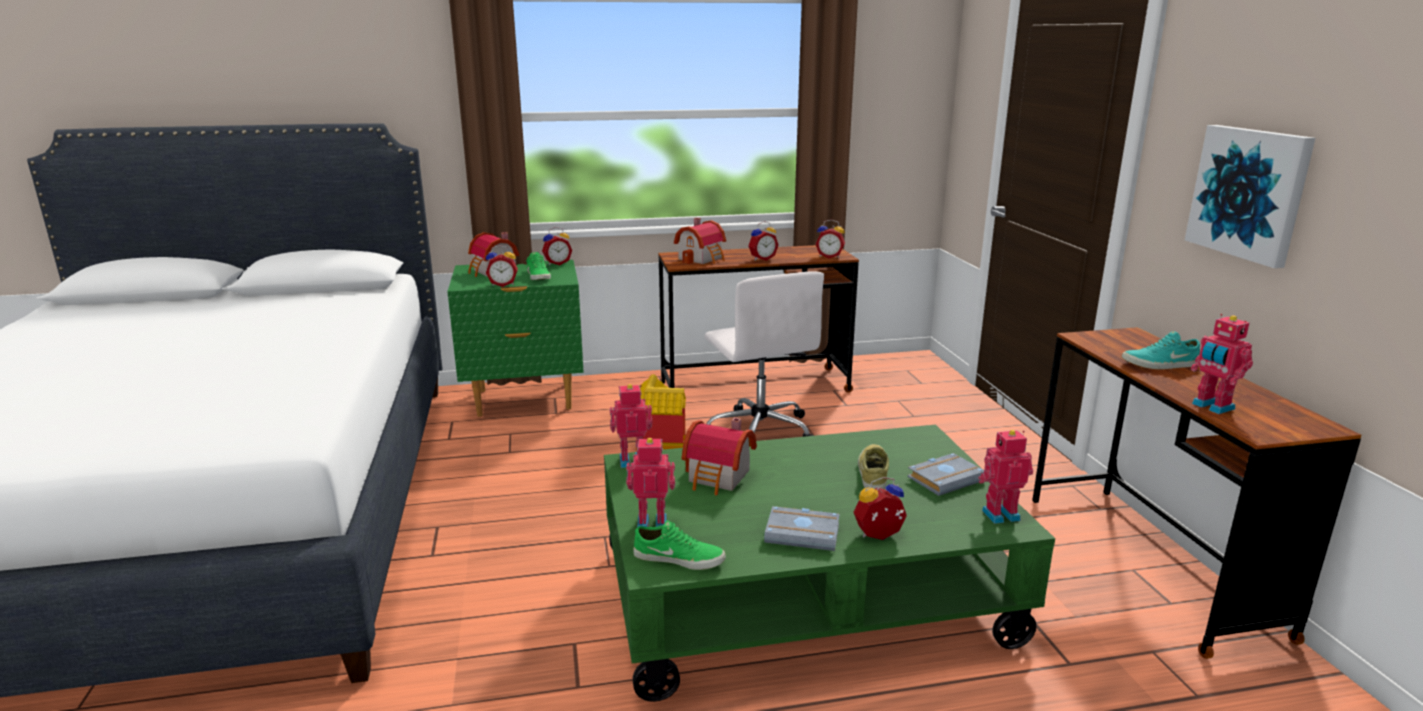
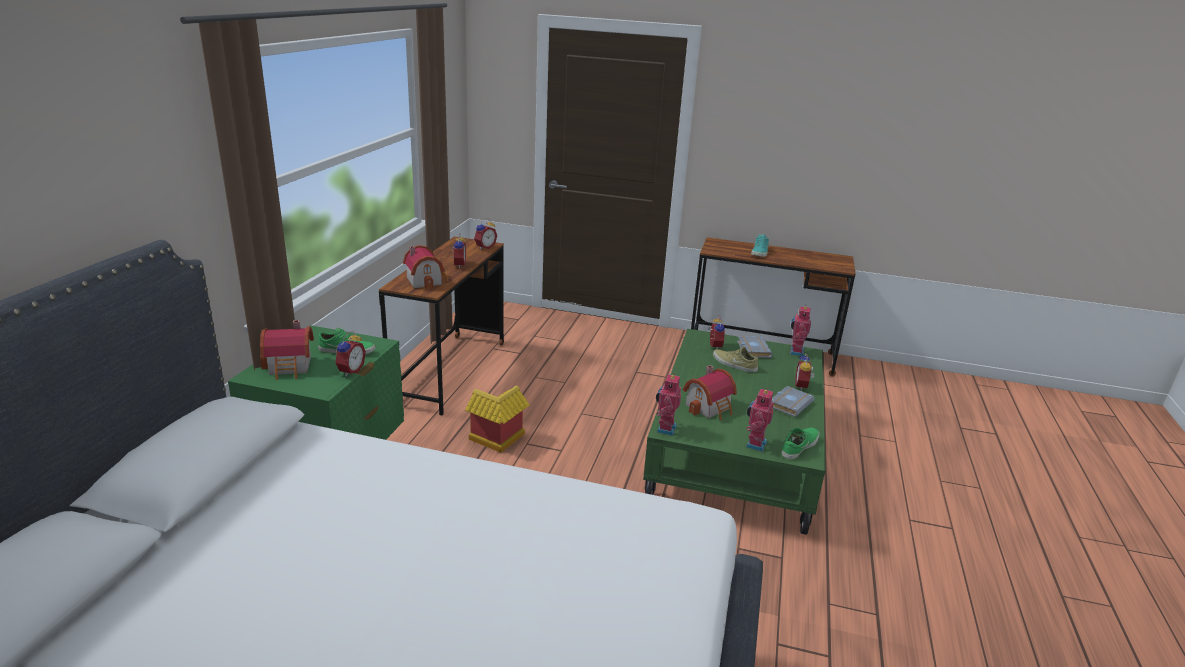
camera: 65 degrees left, 5 degrees up
alarm clock [542,227,572,265] -> alarm clock moved to [708,315,725,349]
white office chair [705,271,824,437] -> none
picture [1185,125,1315,268] -> none
toy robot [1191,314,1253,414] -> none

